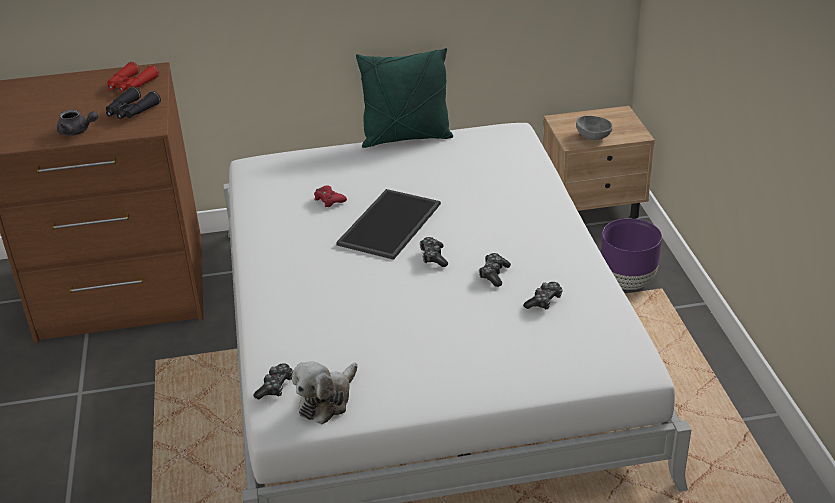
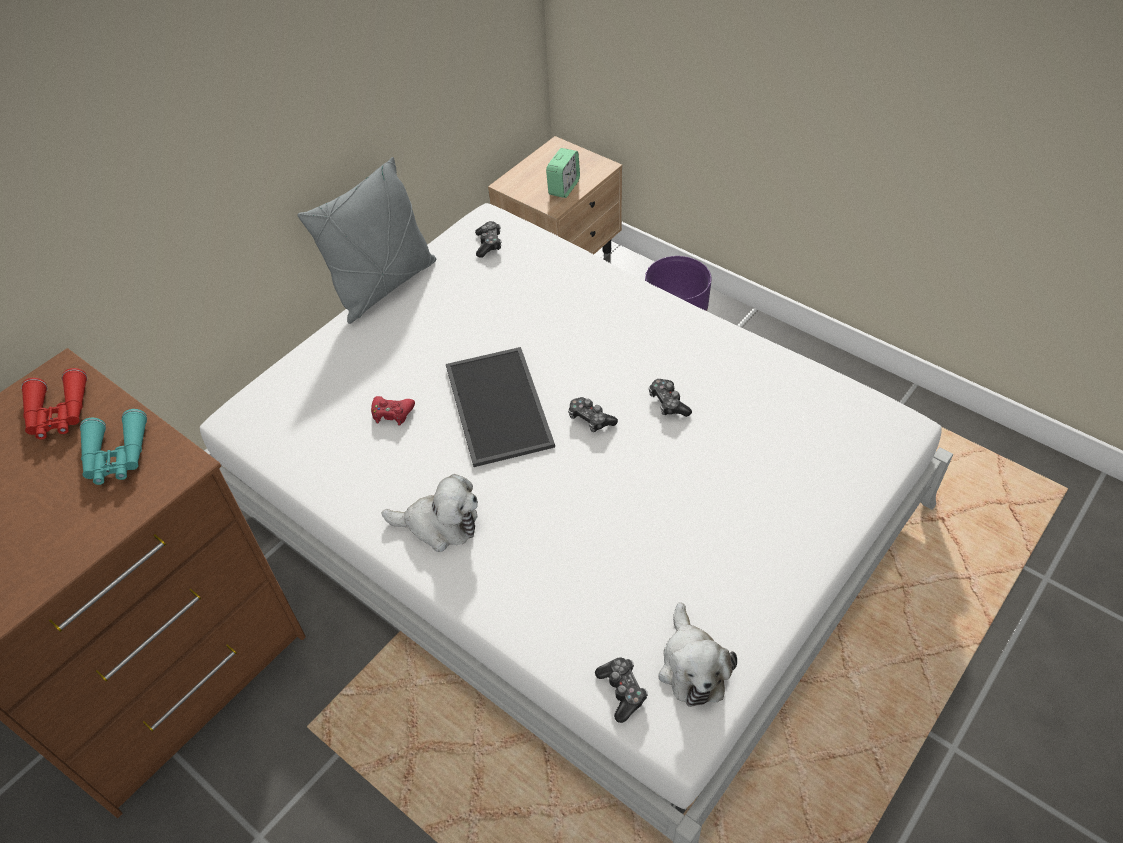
camera: 40 degrees left, 15 degrees up
grey teapot [57,110,98,136] -> none
black binoculars [106,87,161,119] -> turquoise binoculars [80,409,147,485]
green pillow [356,48,453,148] -> grey pillow [298,157,436,324]
game controller [523,282,563,310] -> game controller moved to [475,221,501,258]
grey bowl [576,116,612,140] -> alarm clock [546,148,580,198]
none -> plush toy [381,474,478,552]

